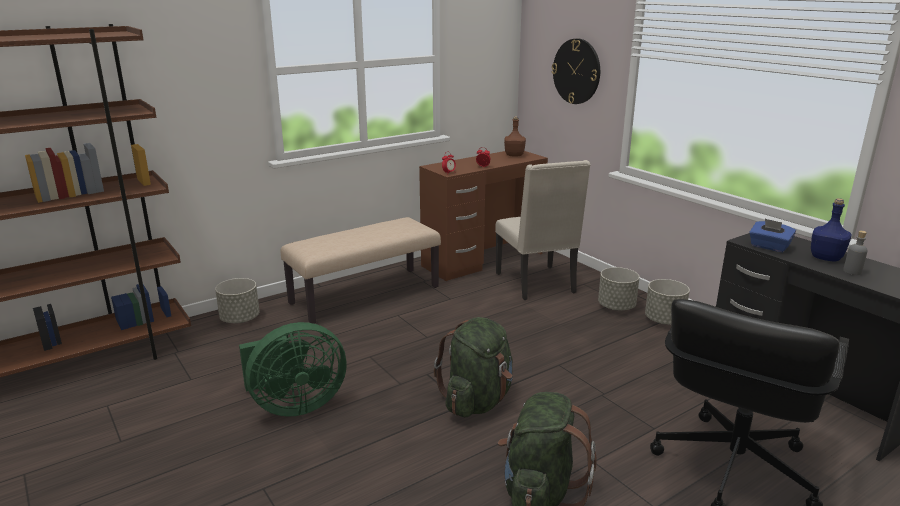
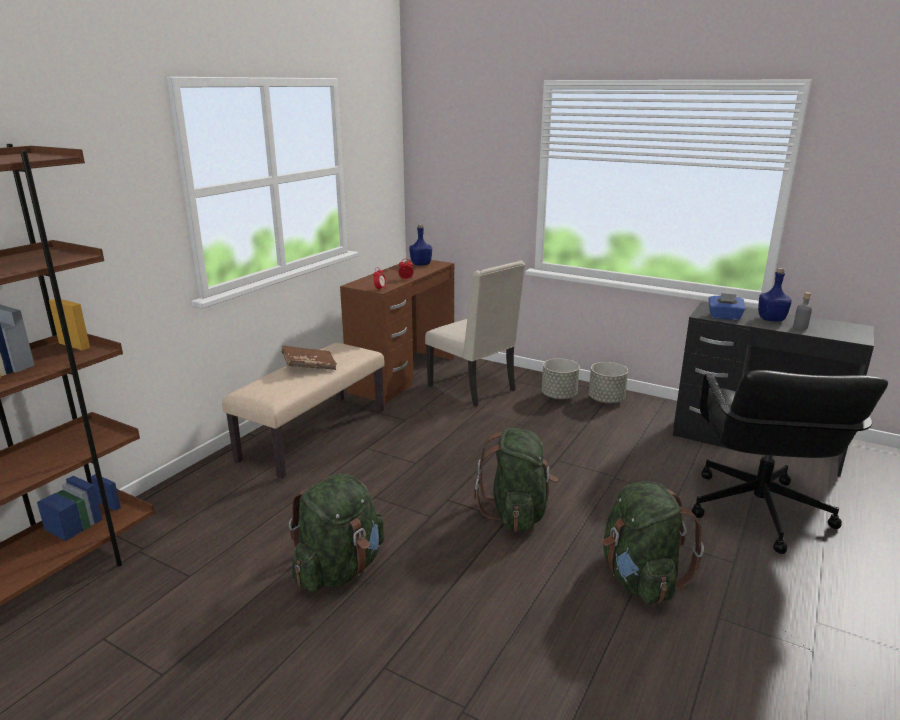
camera: 25 degrees left, 0 degrees up
grey planter [215,278,260,323] -> none
green fan [239,322,347,417] -> green backpack [289,474,384,592]
brown bottle [504,116,526,156] -> blue bottle [409,224,432,265]
wall clock [552,39,600,104] -> none
none -> brown book [281,345,337,370]

